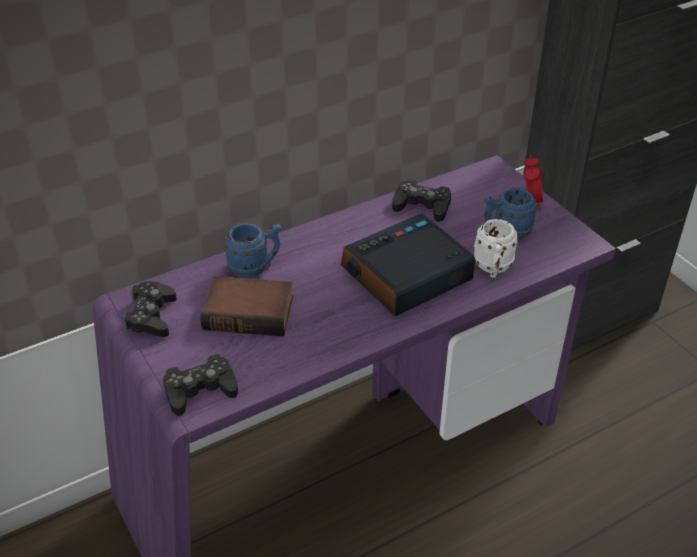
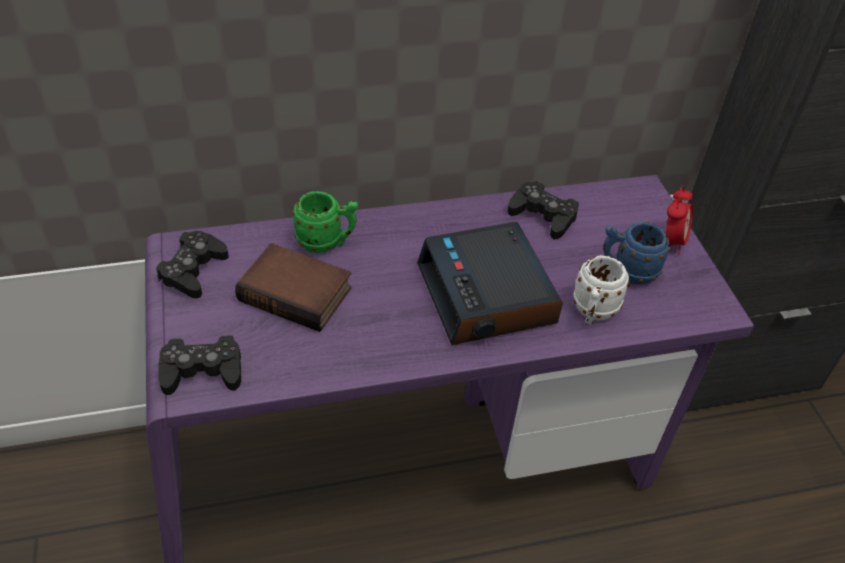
camera: 15 degrees right, 5 degrees up
blue mug [224,223,281,278] -> green mug [292,191,358,253]
alarm clock [341,213,475,317] -> alarm clock turned 90 degrees counterclockwise [417,222,563,345]

